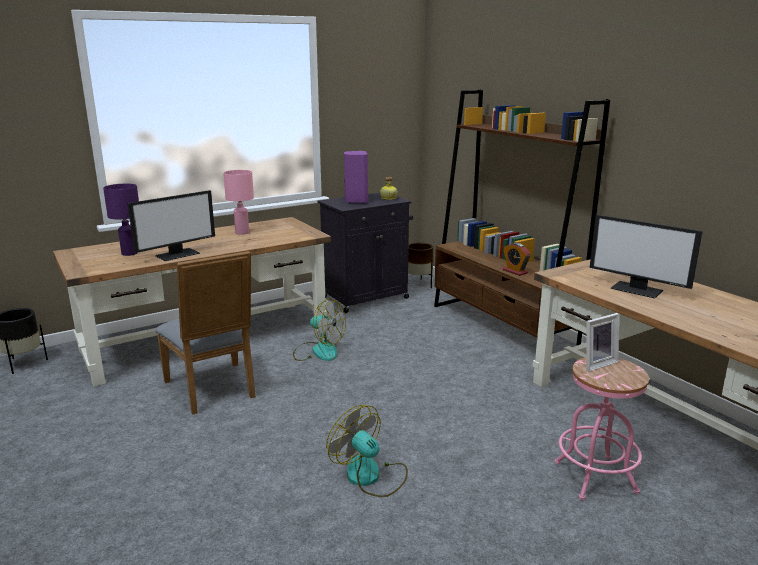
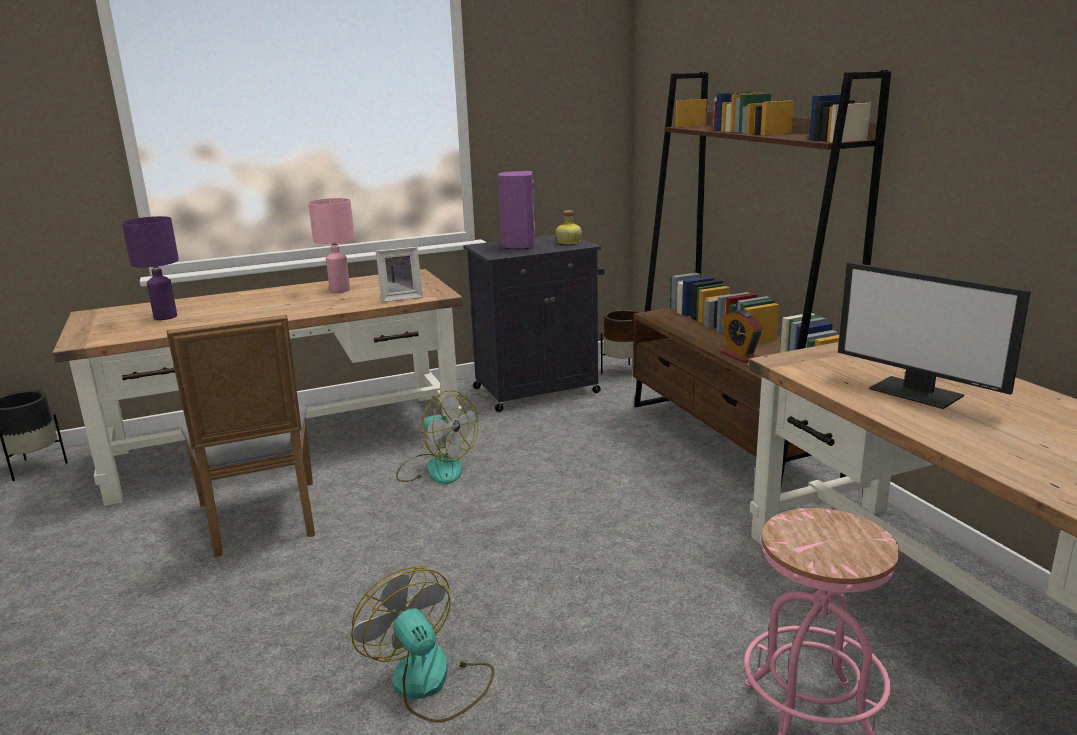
camera: 10 degrees right, 0 degrees up
monitor [127,190,215,261] -> none
picture frame [586,313,619,372] -> picture frame moved to [376,247,423,302]

